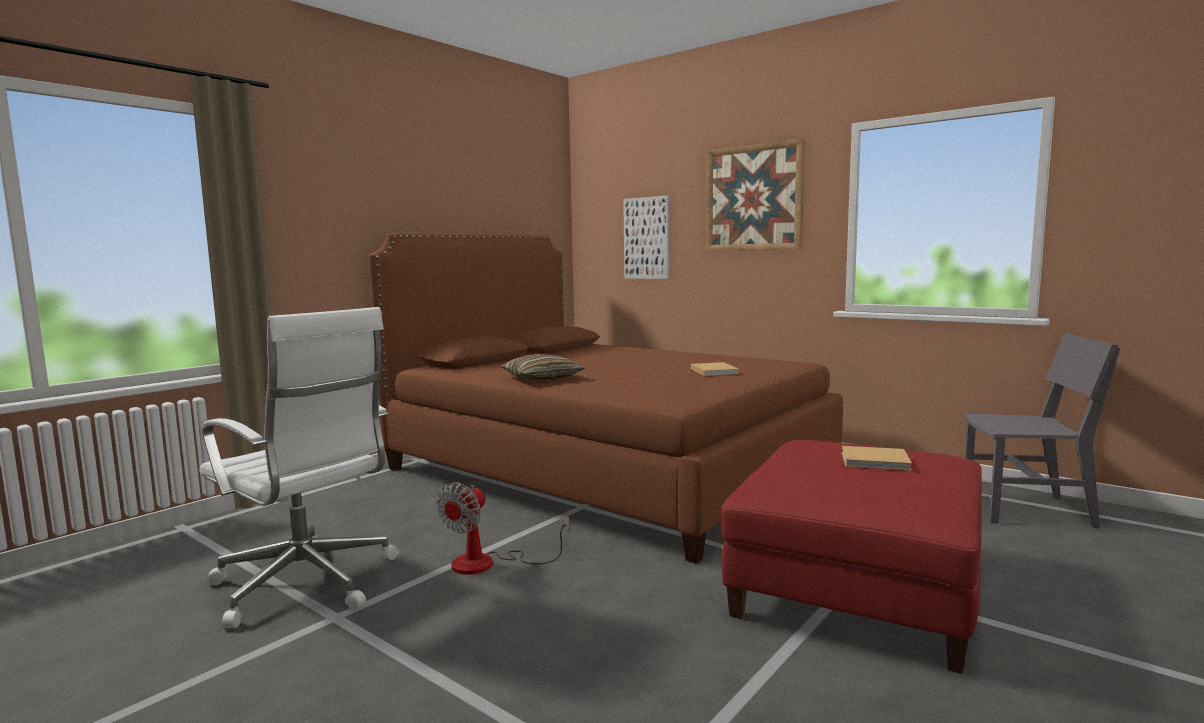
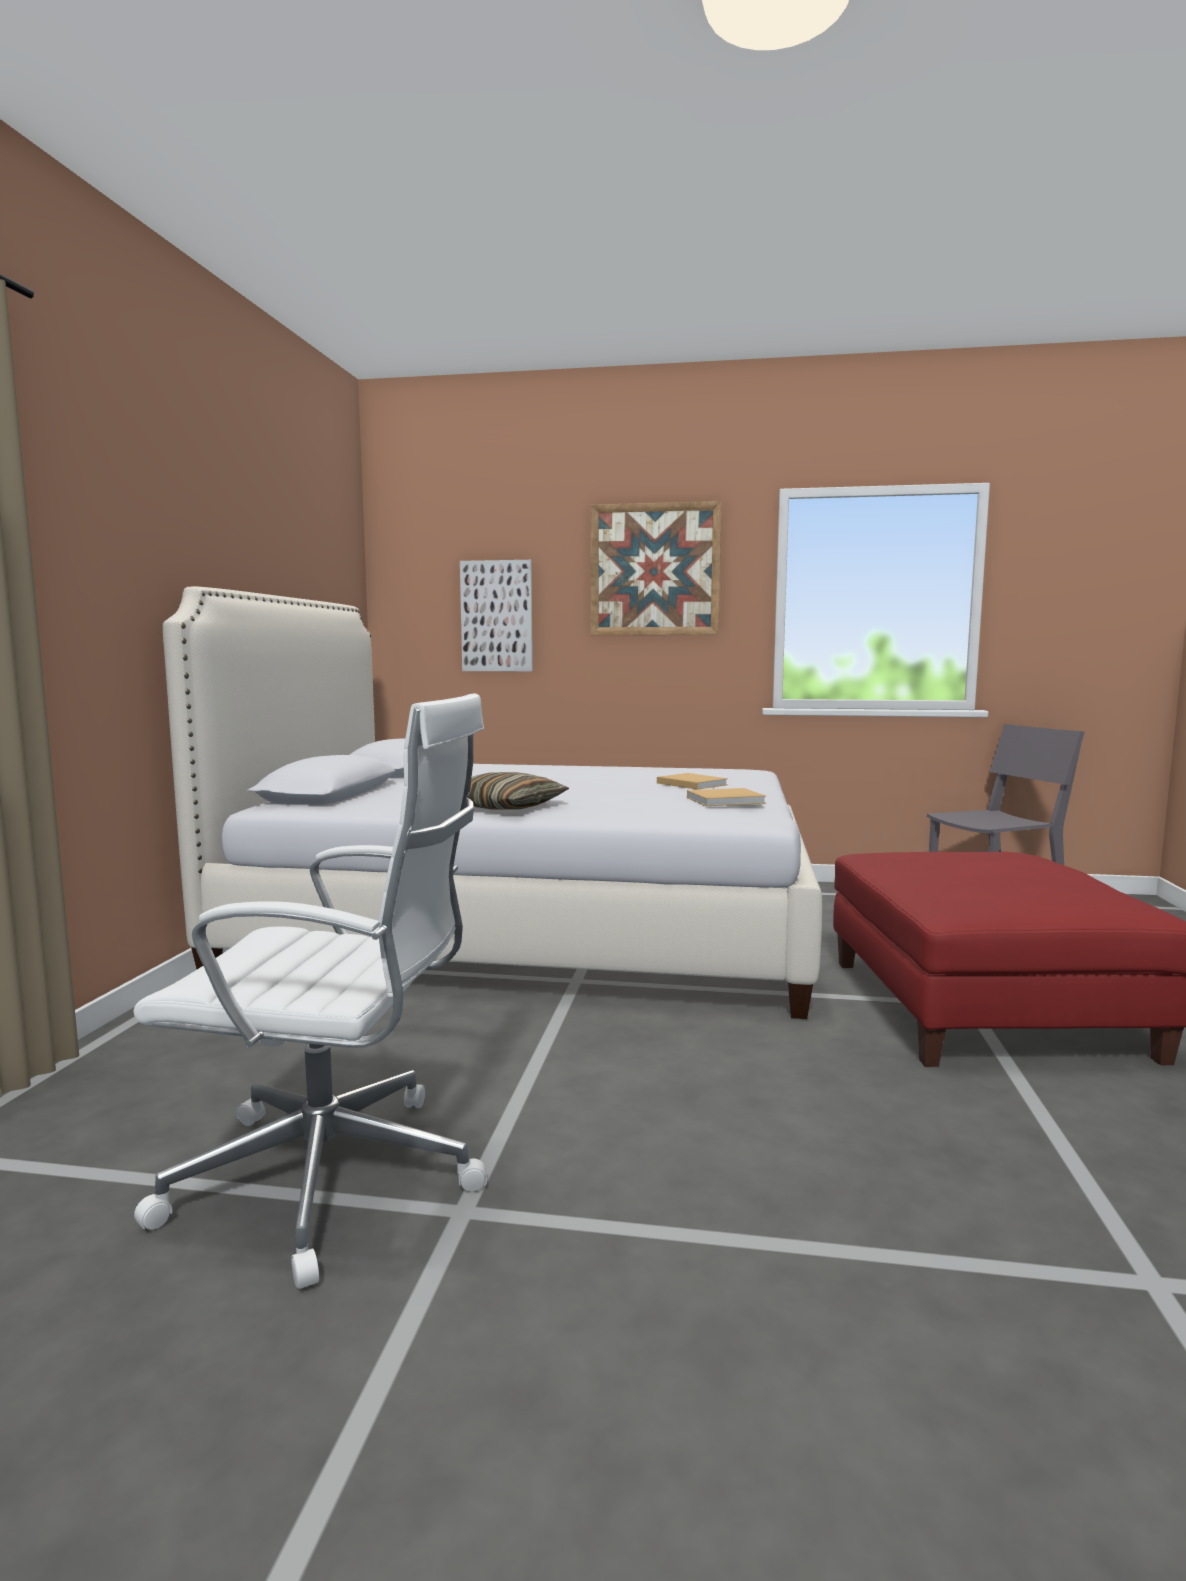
camera: 30 degrees left, 0 degrees up
brown bed [368,233,843,563] -> white bed [163,586,822,1019]
fan [437,482,569,575] -> none
beige book [842,446,912,471] -> beige book moved to [687,788,767,806]

